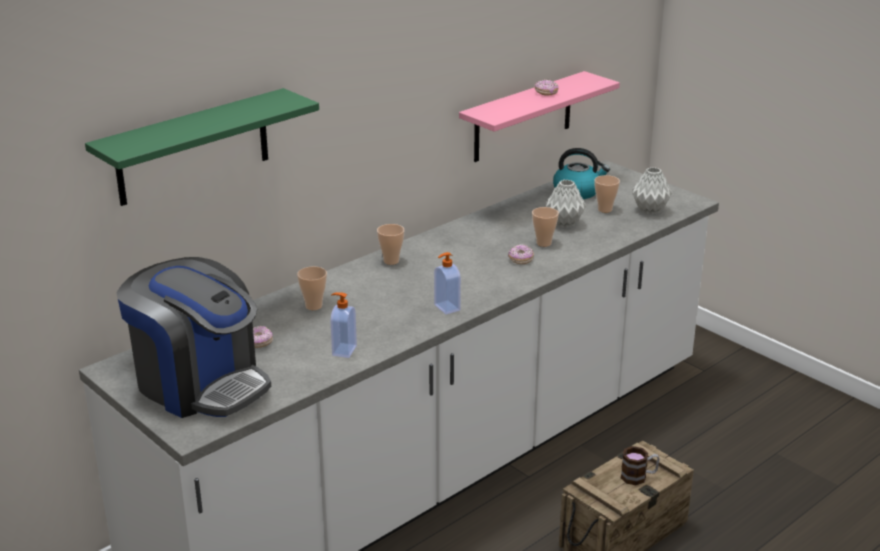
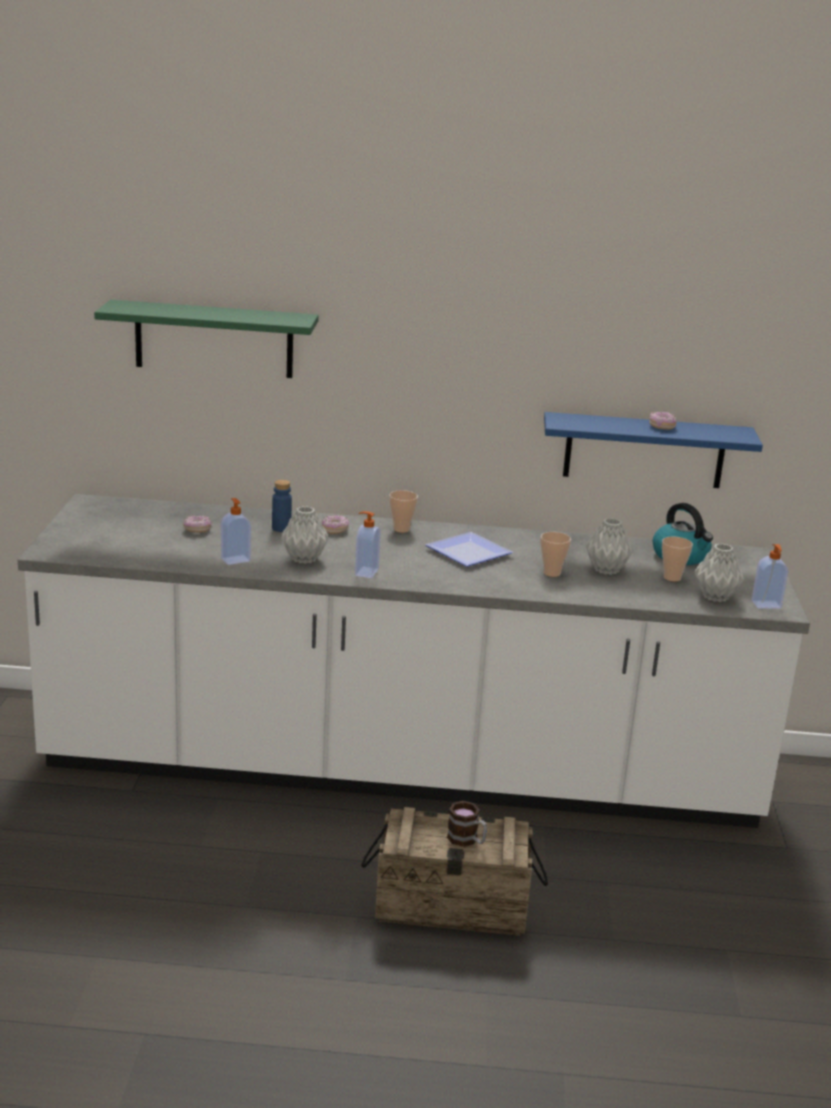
camera: 45 degrees right, 5 degrees down
coffee machine [117,257,271,418] -> none
cup [297,266,327,310] -> blue bottle [272,480,292,532]
pink shelf [459,71,620,162] -> blue shelf [544,412,763,488]
donut [508,244,534,264] -> donut moved to [322,515,349,534]
none -> grey vase [281,506,329,564]
none -> plate [425,532,513,567]
none -> soap dispenser [752,544,788,609]

